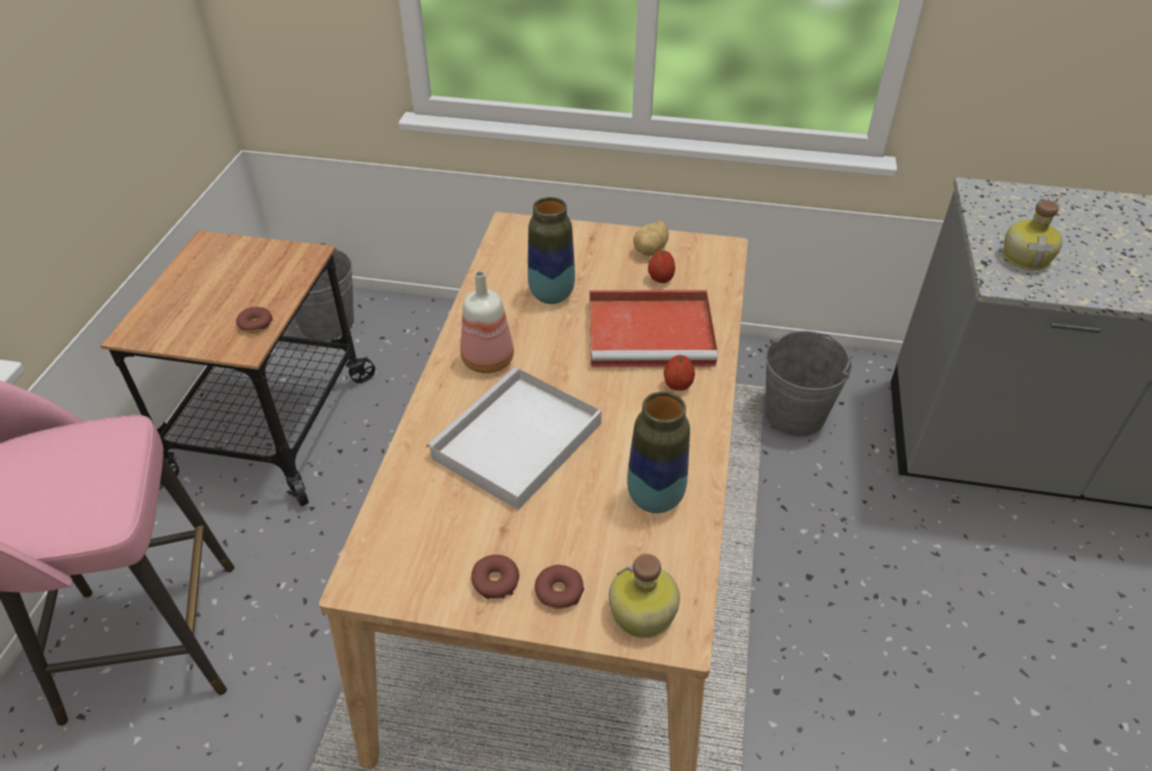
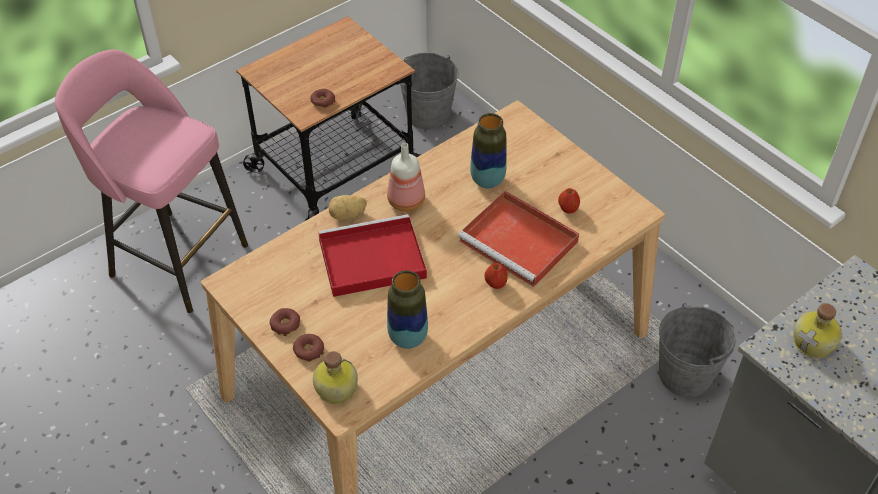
camera: 40 degrees right, 5 degrees up
white tray [427,367,602,510] -> red tray [318,214,427,297]
potato [633,221,669,256] -> potato moved to [329,195,367,220]

